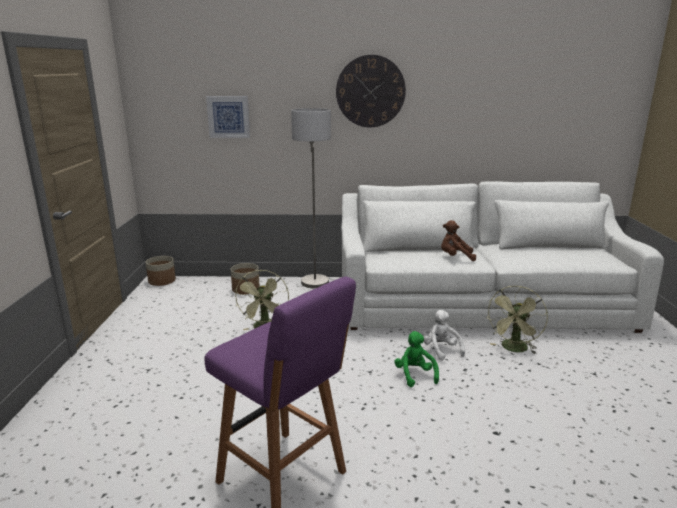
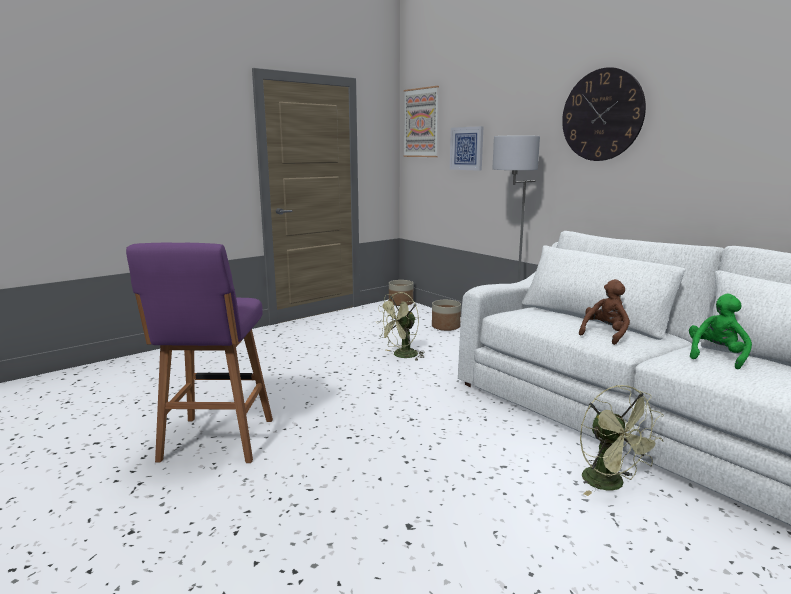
camera: 50 degrees right, 5 degrees down
green plush toy [394,331,439,387] -> green plush toy moved to [689,294,752,369]
white plush toy [424,310,465,361] -> none
brown plush toy [441,220,476,261] -> brown plush toy turned 75 degrees clockwise [579,279,630,345]
green fan [486,286,548,354] -> green fan turned 105 degrees counterclockwise [580,385,664,496]
none -> picture [403,86,439,157]

